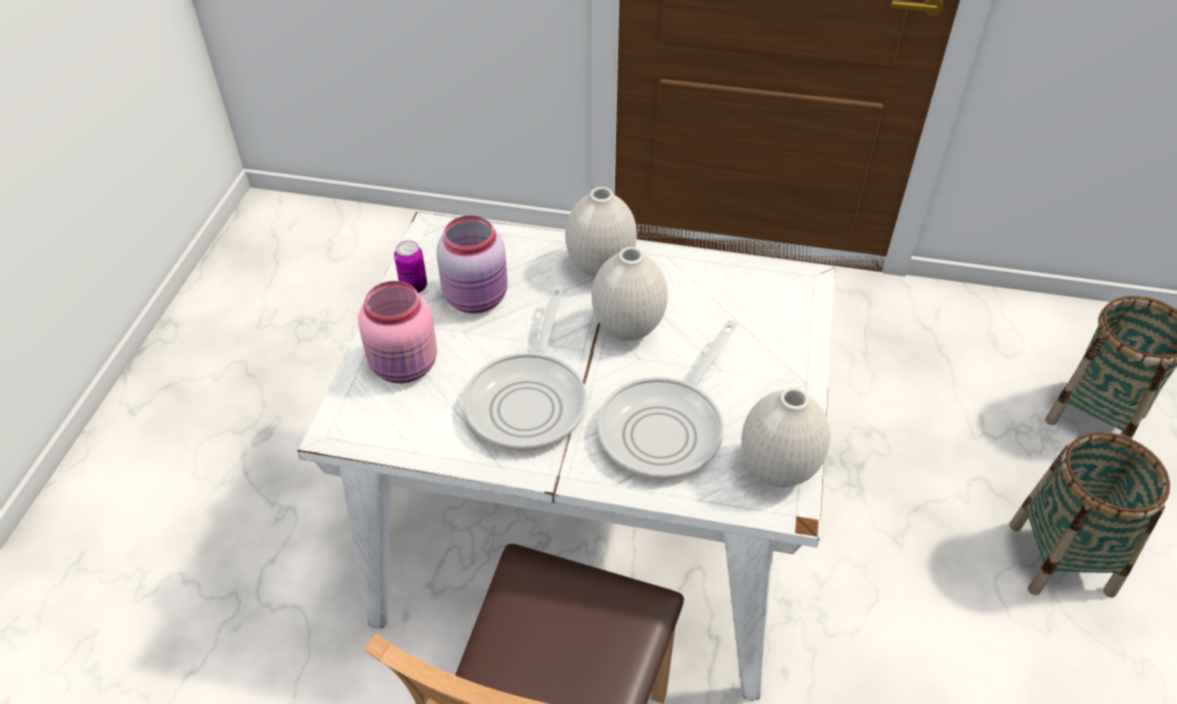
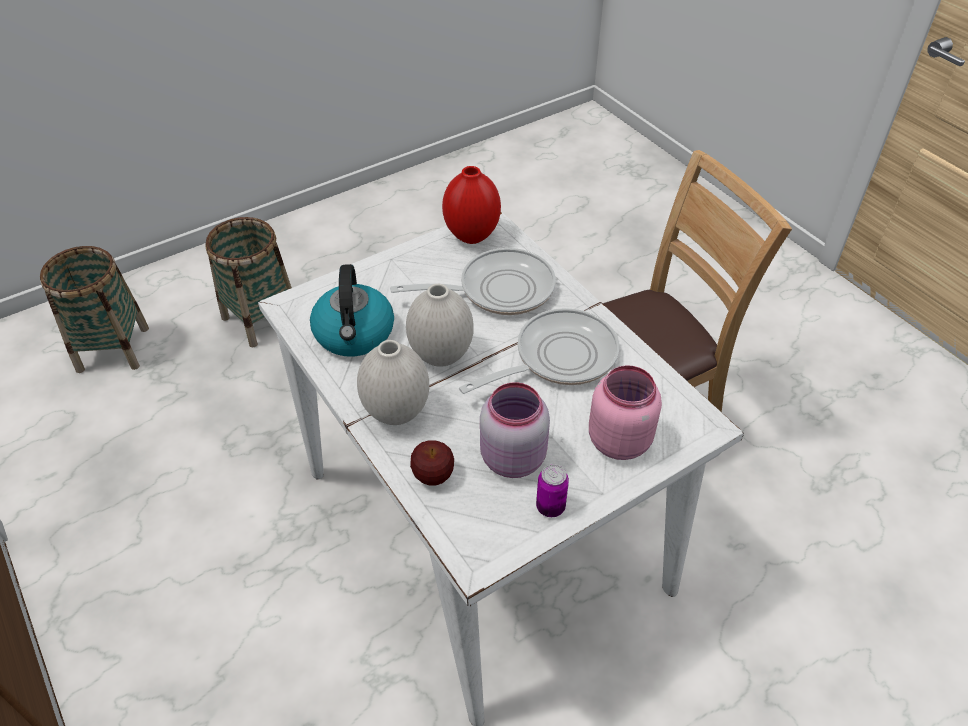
camera: 135 degrees left, 0 degrees up
white vase [741,388,830,487] -> red vase [442,166,501,244]
none -> kettle [310,264,394,357]
none -> apple [410,440,454,485]

